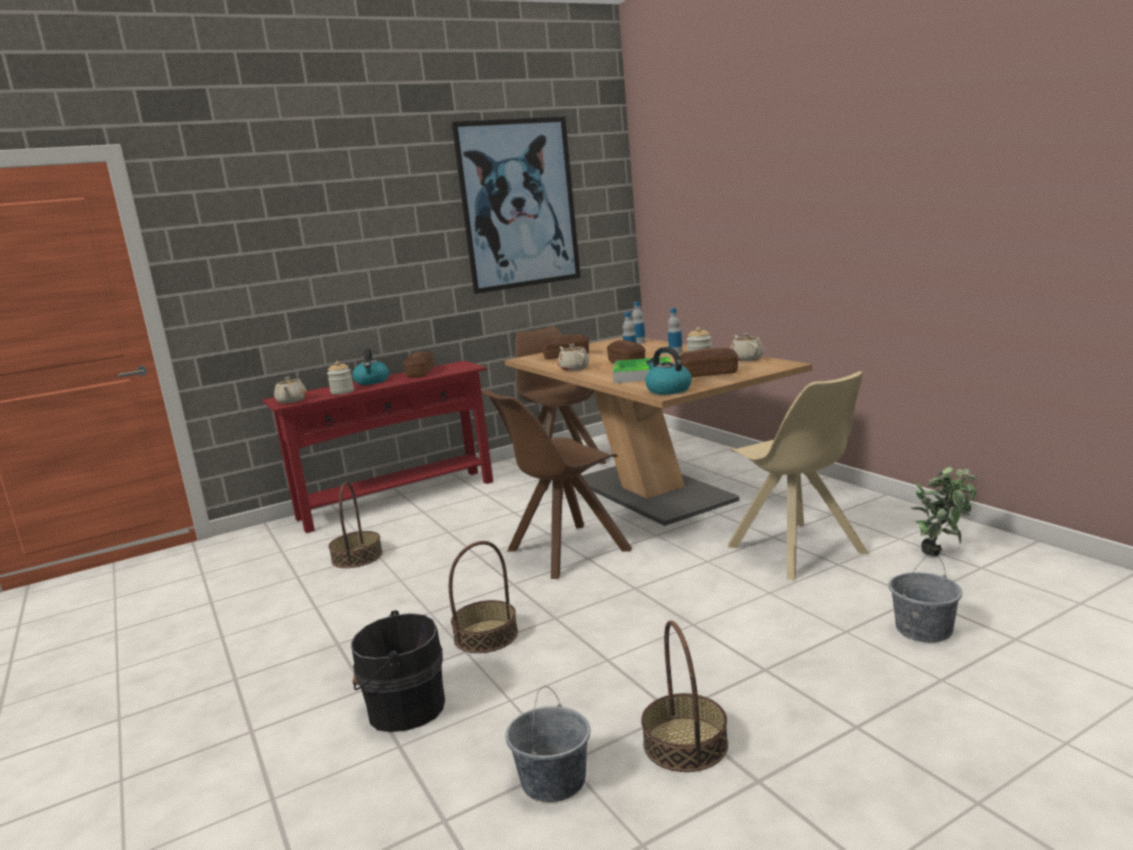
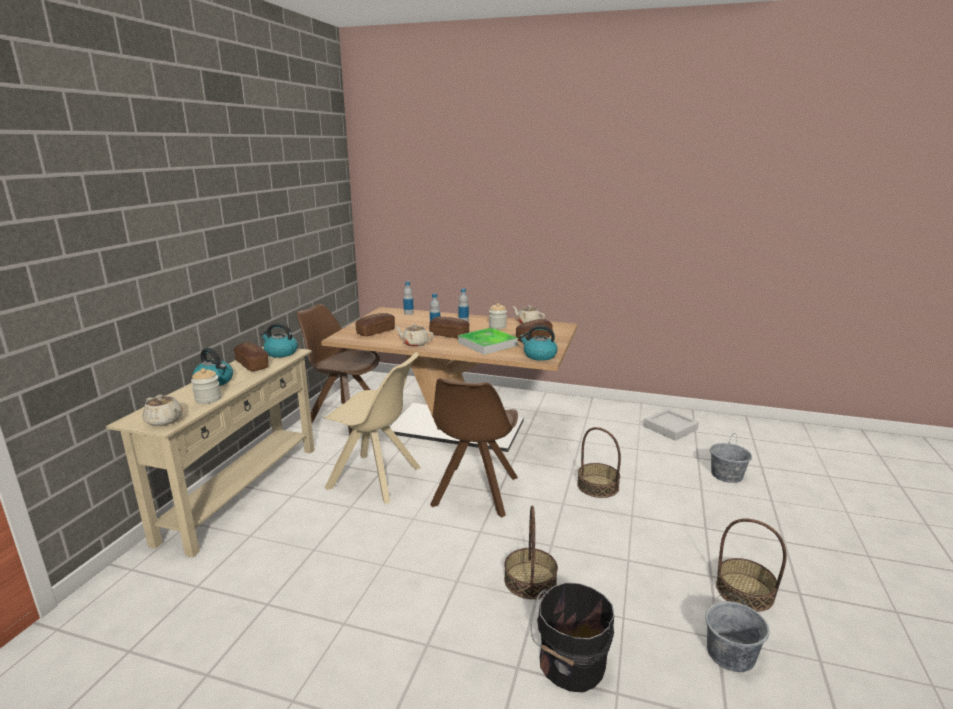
camera: 45 degrees left, 5 degrees up
red console table [262,361,493,533] -> beige console table [106,346,315,557]
basket [329,482,383,568] -> basket moved to [577,427,621,498]
picture [452,117,581,294] -> none
beige chair [728,371,869,580] -> beige chair moved to [323,352,421,504]
potted plant [910,467,978,556] -> grey tray [644,409,699,441]
none -> kettle [260,323,298,358]

